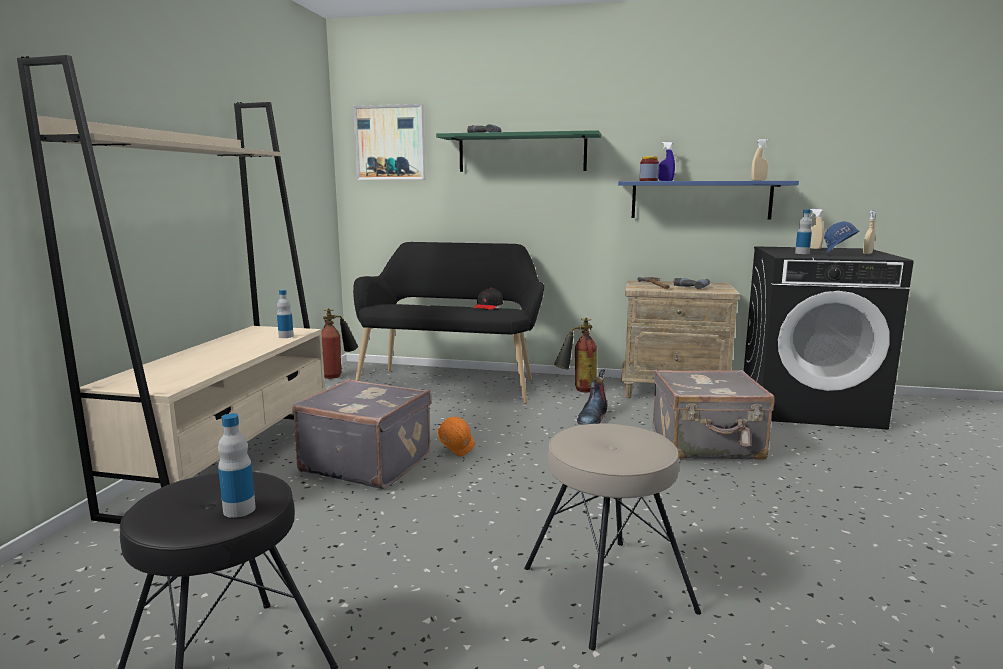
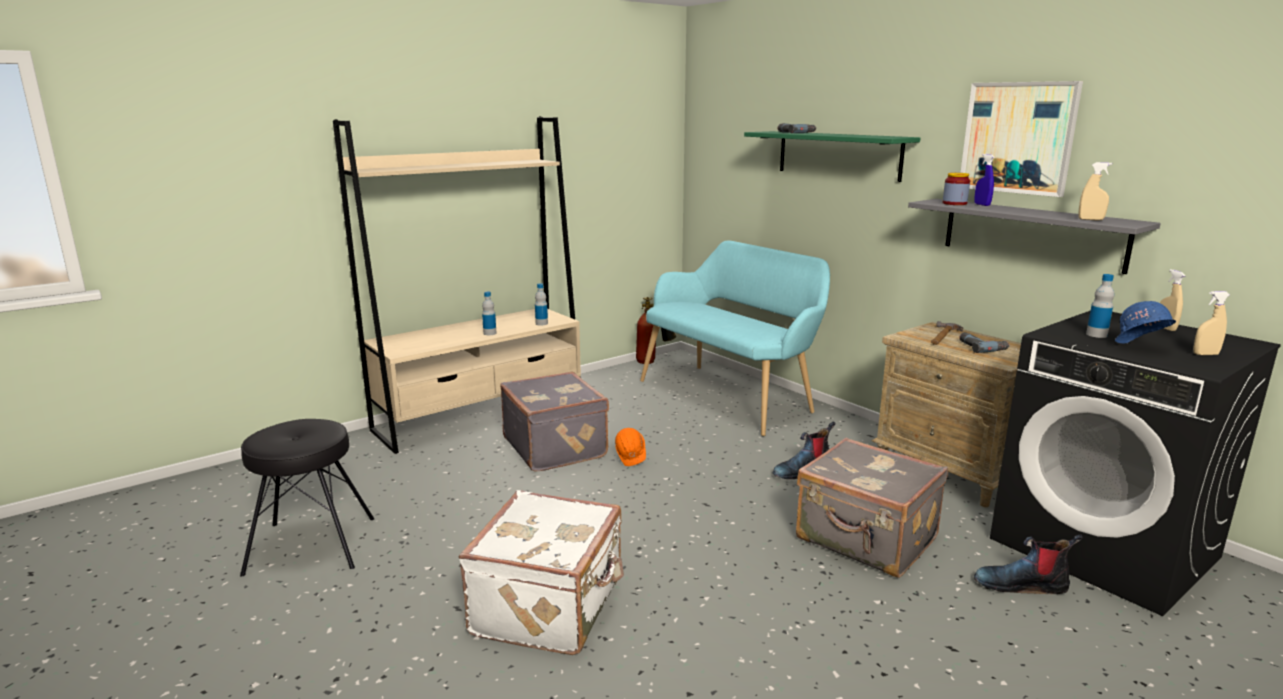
camera: 40 degrees right, 5 degrees up
bottle [218,413,256,518] -> bottle moved to [482,292,496,335]
picture [353,104,425,180] -> picture moved to [960,81,1083,197]
black bench [353,242,544,404] -> turquoise bench [640,240,830,436]
black cap [474,288,503,310] -> none
beige stool [524,424,701,650] -> white suitcase [459,490,624,655]
fire extinguisher [554,318,597,392] -> none
blue shelf [618,181,799,219] -> grey shelf [908,199,1161,274]
none -> boot [974,534,1082,594]

